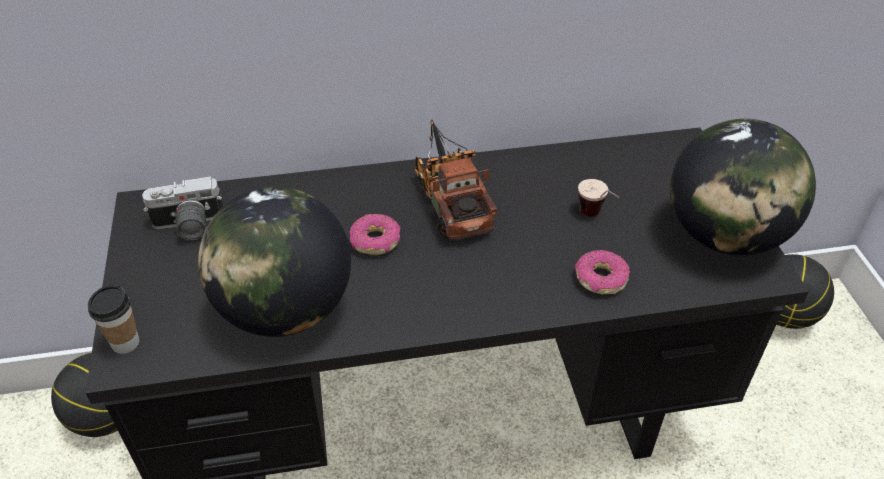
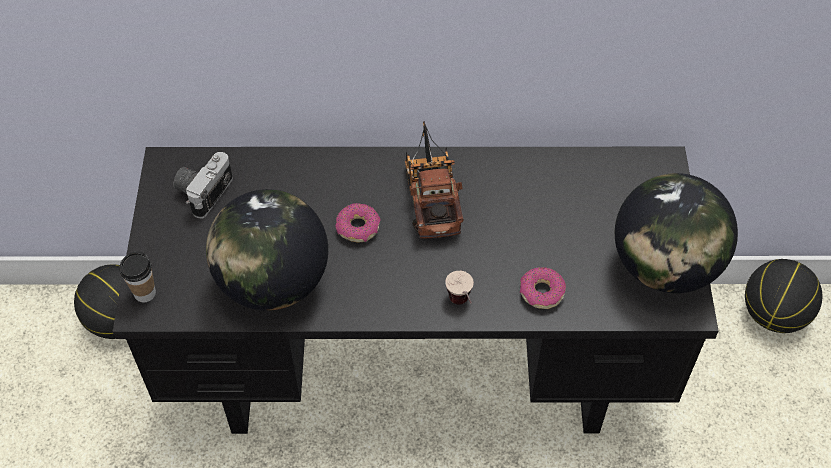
camera: 10 degrees right, 10 degrees up
camera [142,177,223,240] -> camera turned 120 degrees clockwise [174,152,233,219]
cup [578,179,620,217] -> cup moved to [445,271,474,305]

